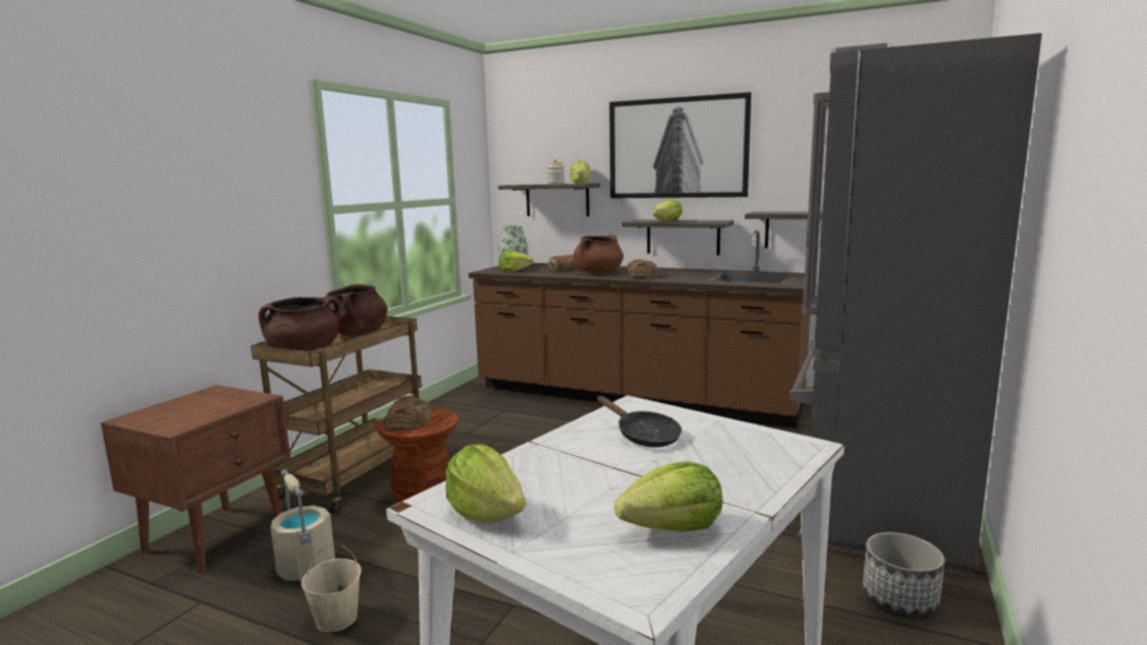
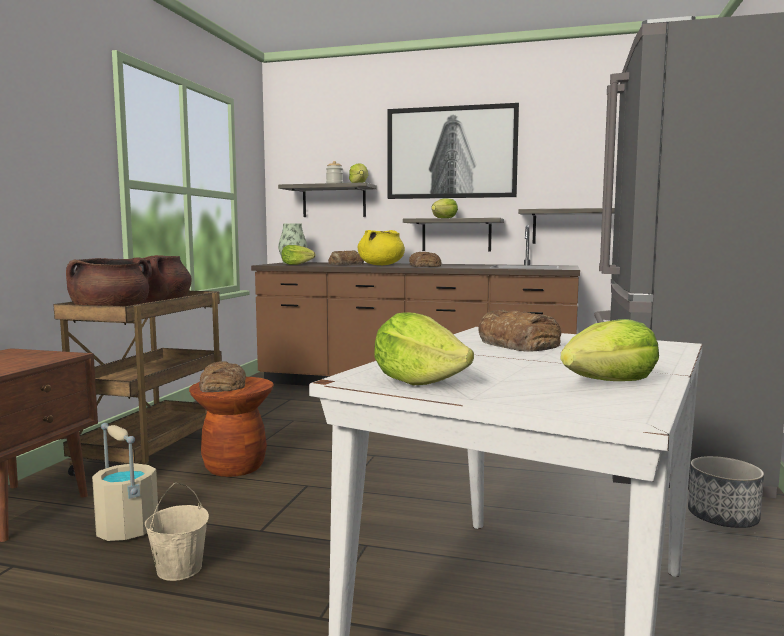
camera: 10 degrees left, 5 degrees down
brown cooking pot [574,235,623,274] -> yellow cooking pot [358,230,405,265]
black frying pan [597,396,682,447] -> bread [478,310,561,352]

